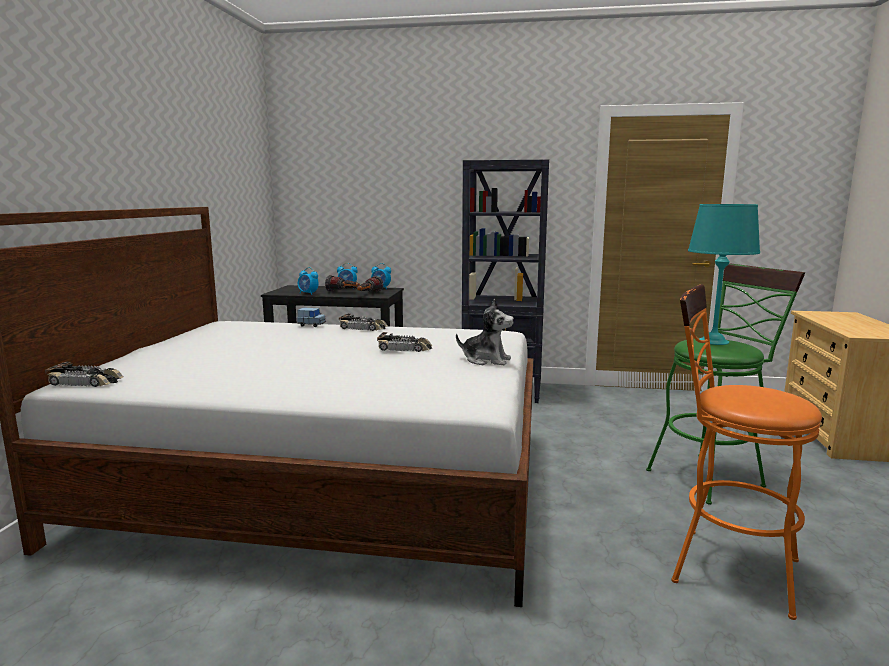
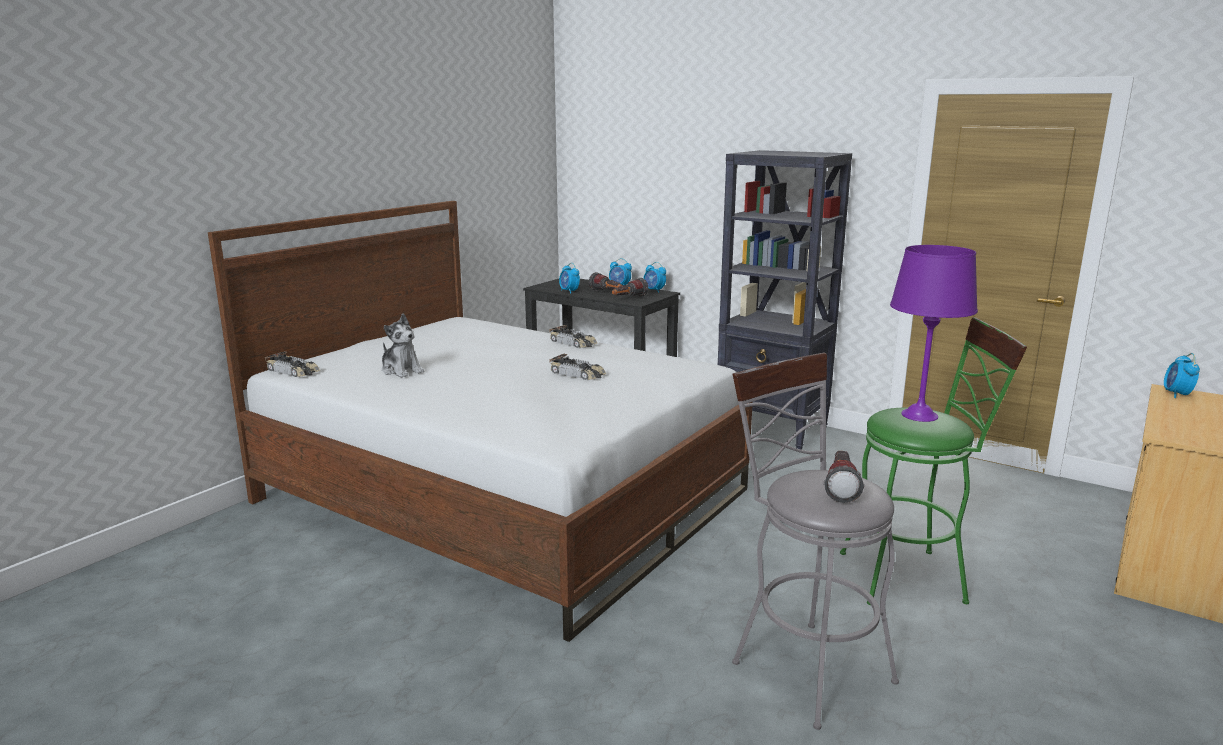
camera: 25 degrees right, 5 degrees up
blue toy car [297,308,326,327] -> none
plush toy [456,299,514,366] -> plush toy moved to [382,314,424,378]
orange stool [671,284,822,620] -> grey stool [732,353,899,730]
turquoise table lamp [688,204,760,345] -> purple table lamp [890,245,978,422]
none -> flashlight [824,451,864,503]
none -> alarm clock [1164,353,1200,398]

